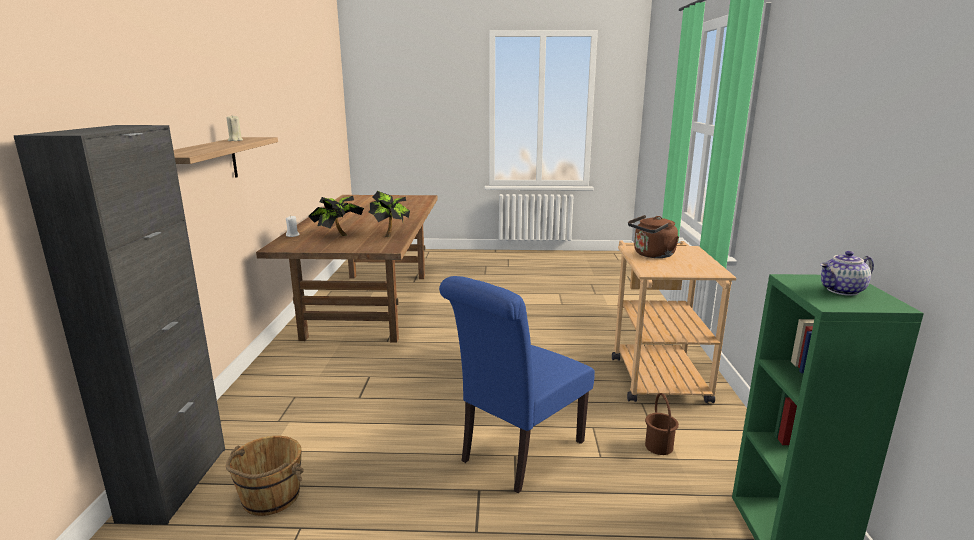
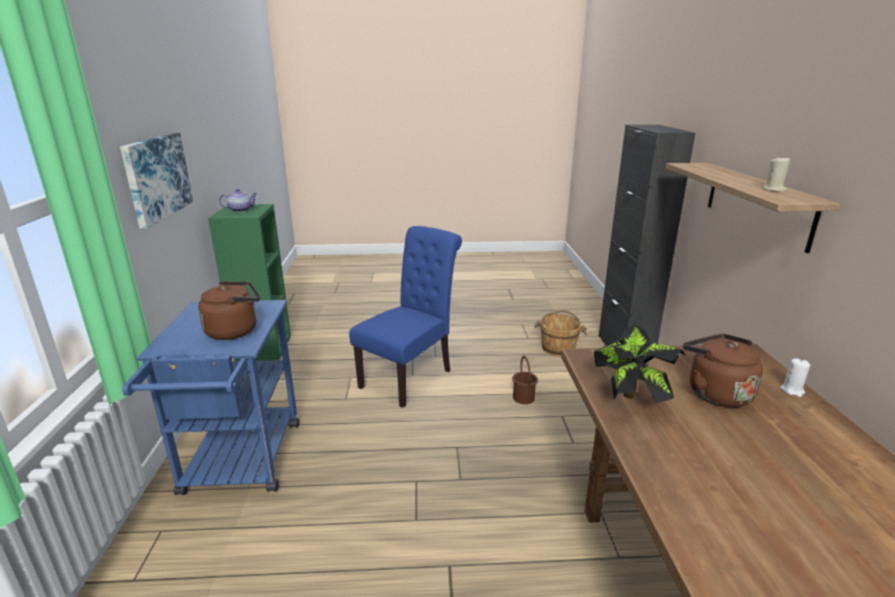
camera: 175 degrees right, 5 degrees up
potted plant [308,196,364,236] -> brown kettle [683,334,763,407]
beige cart [612,241,736,403] -> blue cart [122,300,299,495]
brown bucket [645,393,679,455] -> brown bucket moved to [512,356,538,404]
none -> picture [120,133,193,229]

